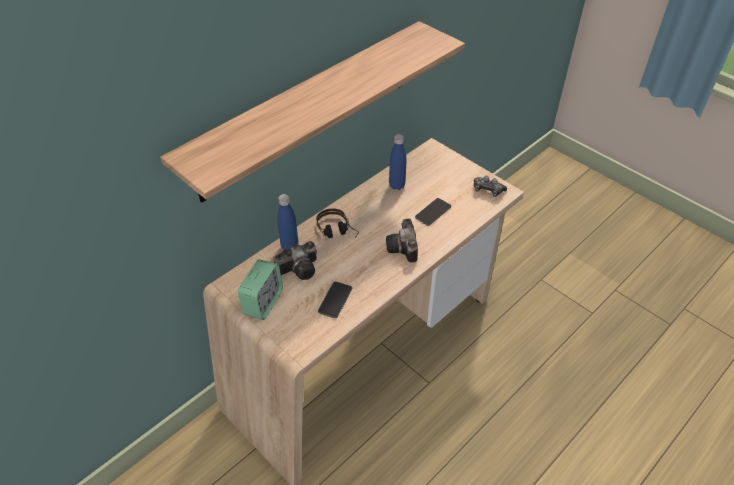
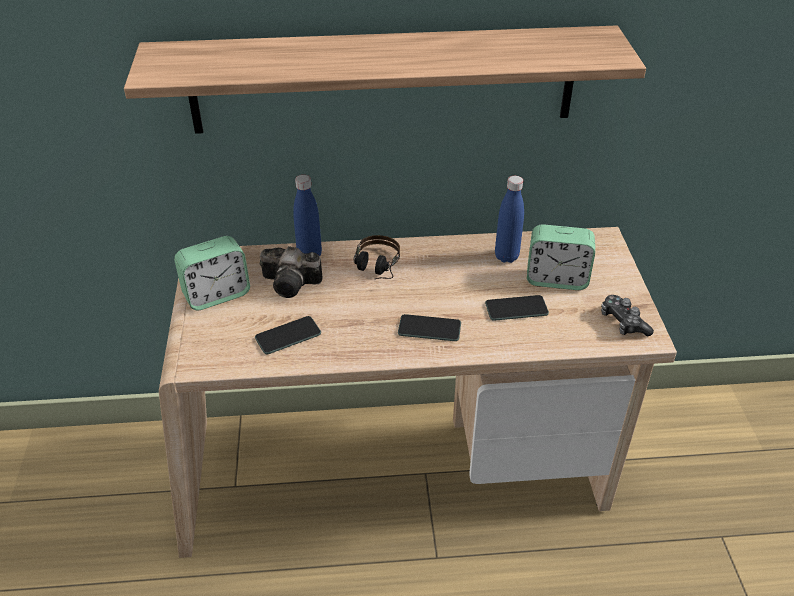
camera: 40 degrees right, 5 degrees down
camera [386,218,418,263] -> phone [398,314,461,341]
none -> alarm clock [527,224,595,290]

